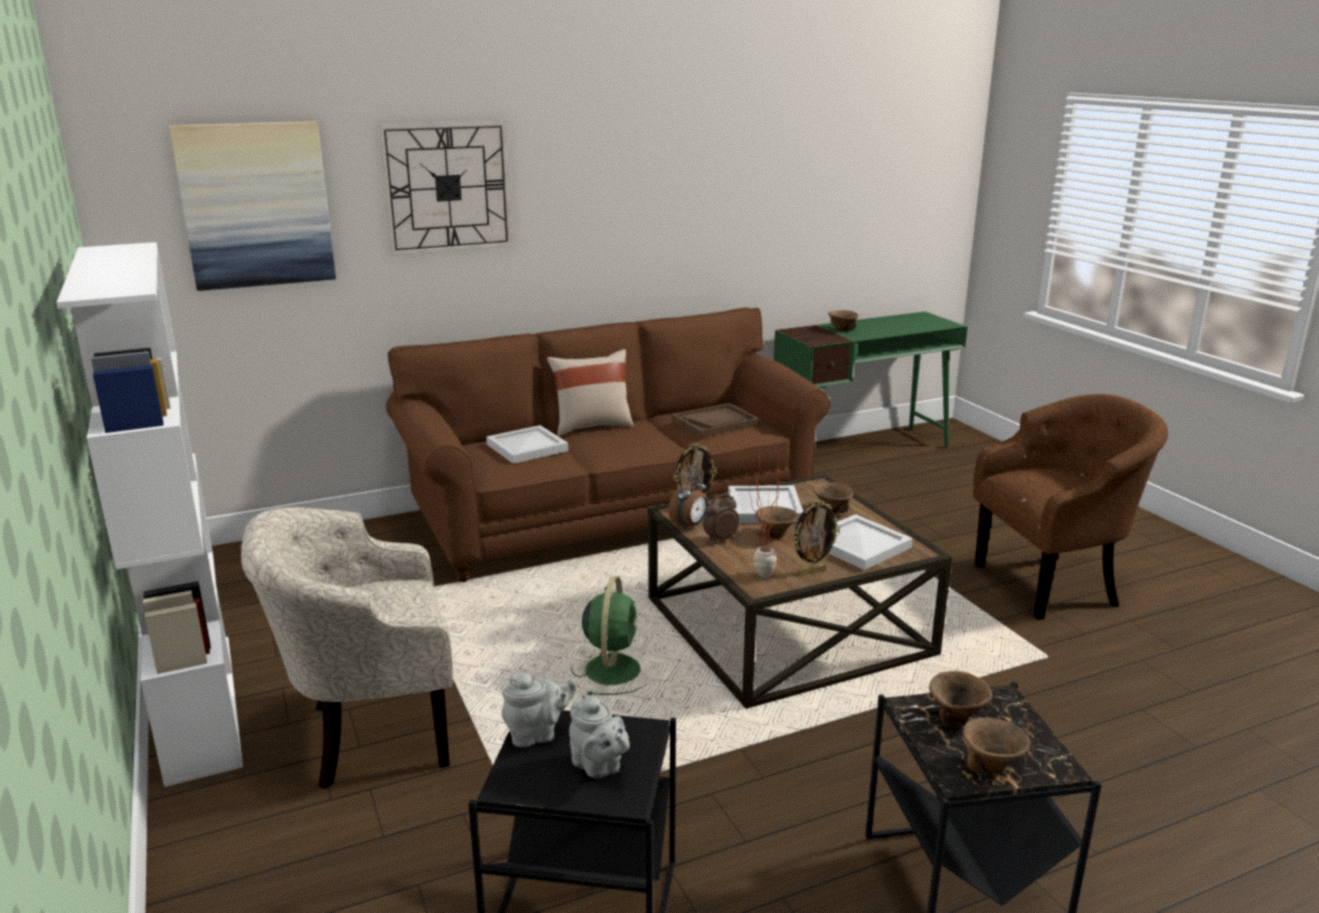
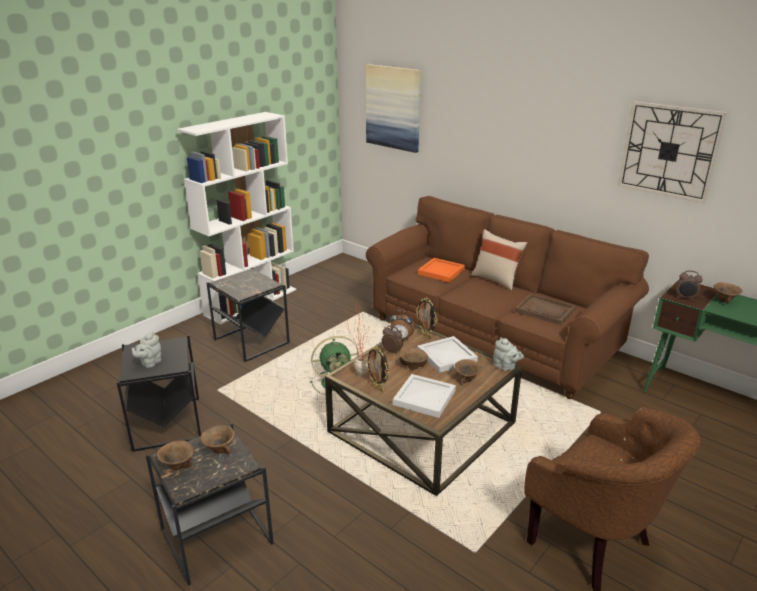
camera: 65 degrees right, 5 degrees up
beige armchair [241,507,453,789] -> black side table [206,267,290,362]
wall clock [378,121,513,256] -> wall clock moved to [618,101,727,203]
white tray [486,425,568,464] -> orange tray [418,258,465,282]
grey teapot [501,674,577,747] -> grey teapot moved to [493,337,524,371]
none -> alarm clock [676,270,702,300]

